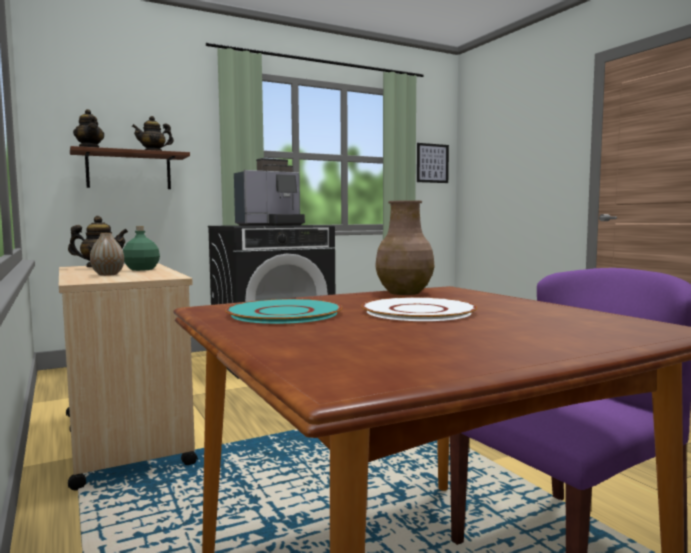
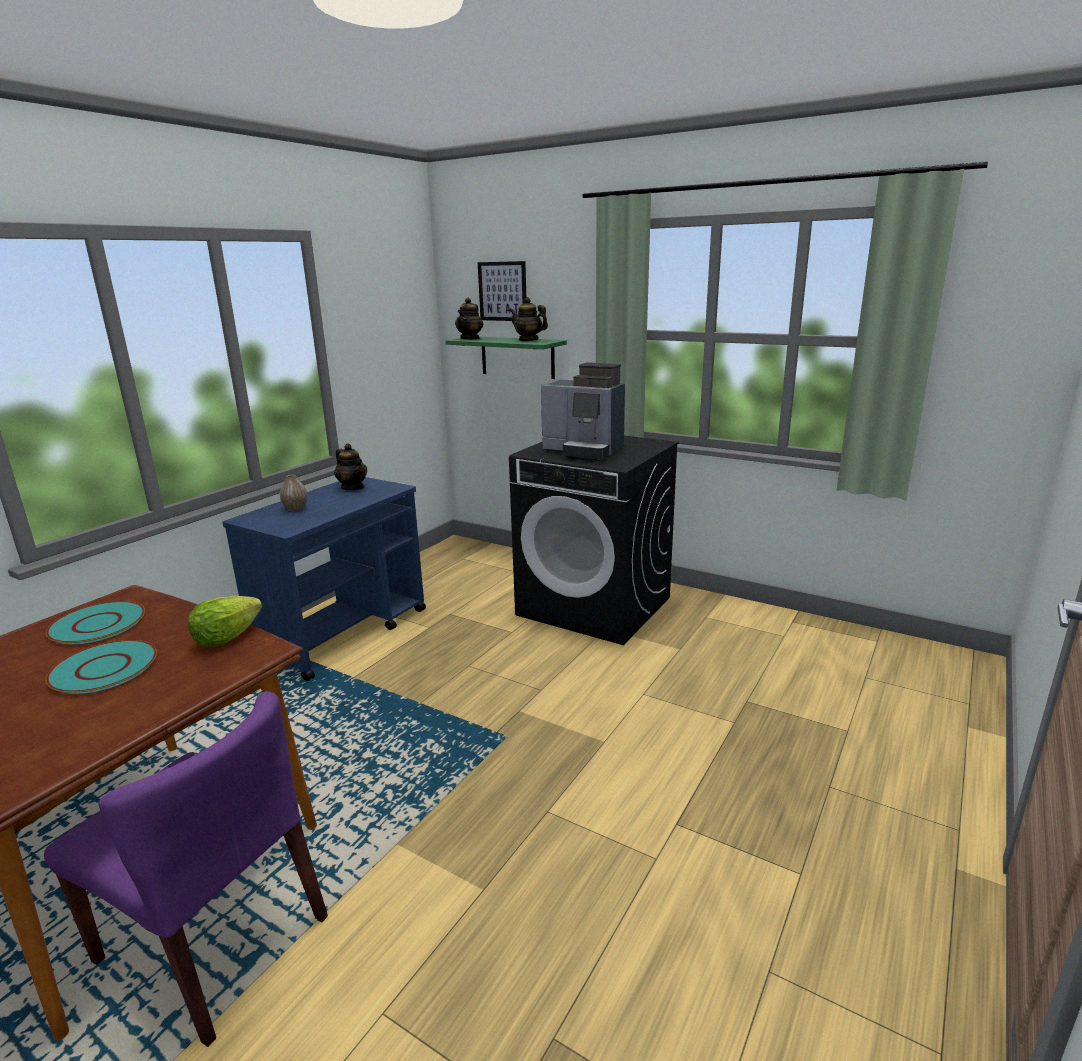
camera: 60 degrees right, 15 degrees up
beige cart [59,263,198,491] -> blue cart [222,477,426,681]
brown shelf [70,146,190,189] -> green shelf [445,337,567,379]
green bottle [123,226,160,271] -> none
white plate [361,297,477,321] -> turquoise plate [46,640,157,694]
brown vase [375,200,435,295] -> lettuce [188,596,262,646]
picture [417,143,449,183] -> picture moved to [478,261,526,321]

